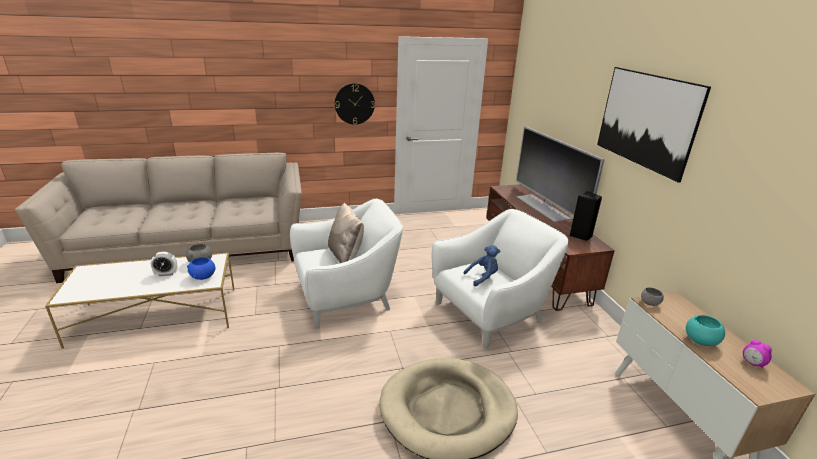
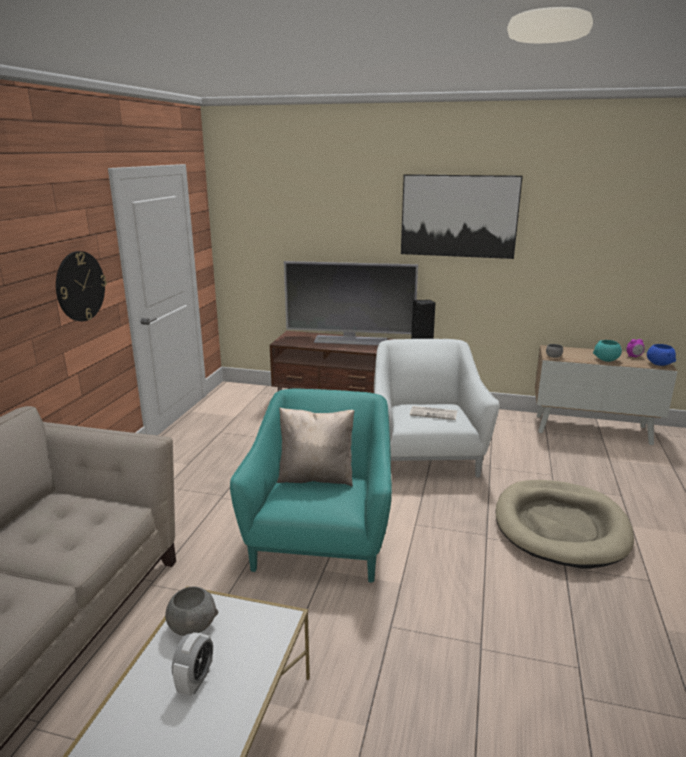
camera: 60 degrees left, 5 degrees down
blue bowl [187,257,215,280] -> blue bowl moved to [647,344,676,366]
white armchair [290,199,403,329] -> turquoise armchair [230,389,392,582]
blue plush toy [464,245,501,286] -> newspaper [410,406,457,420]

